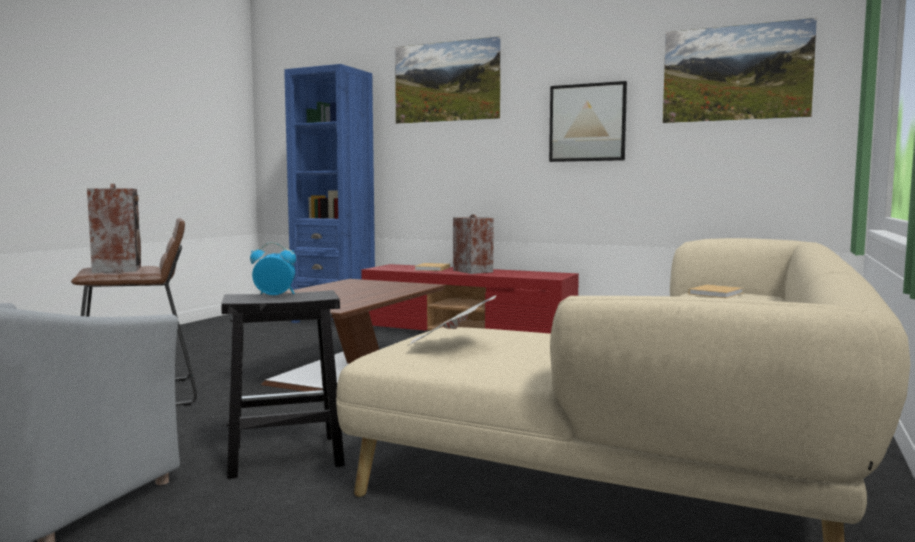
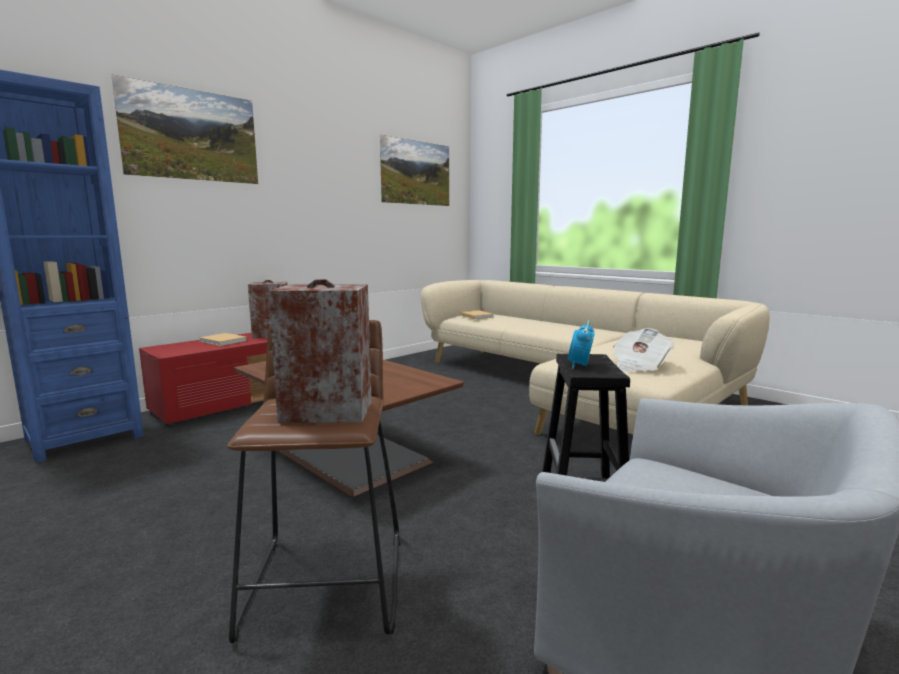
camera: 70 degrees left, 5 degrees up
picture [549,81,627,162] -> none

